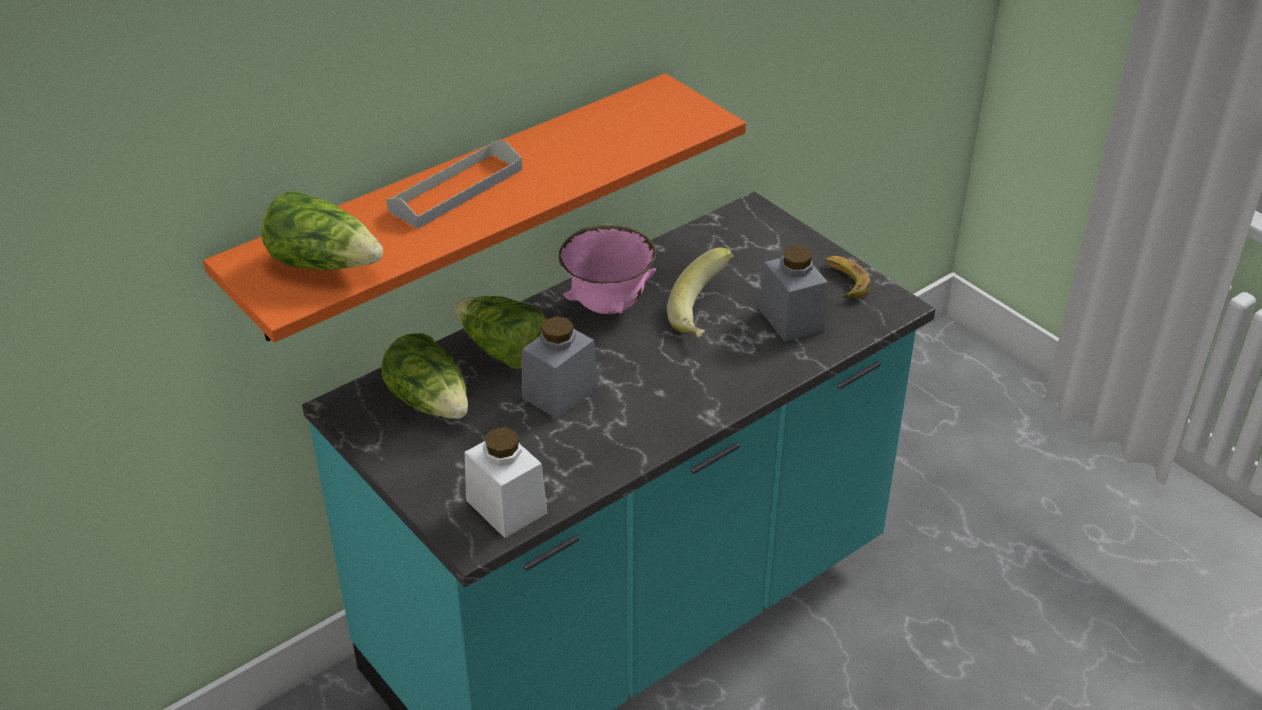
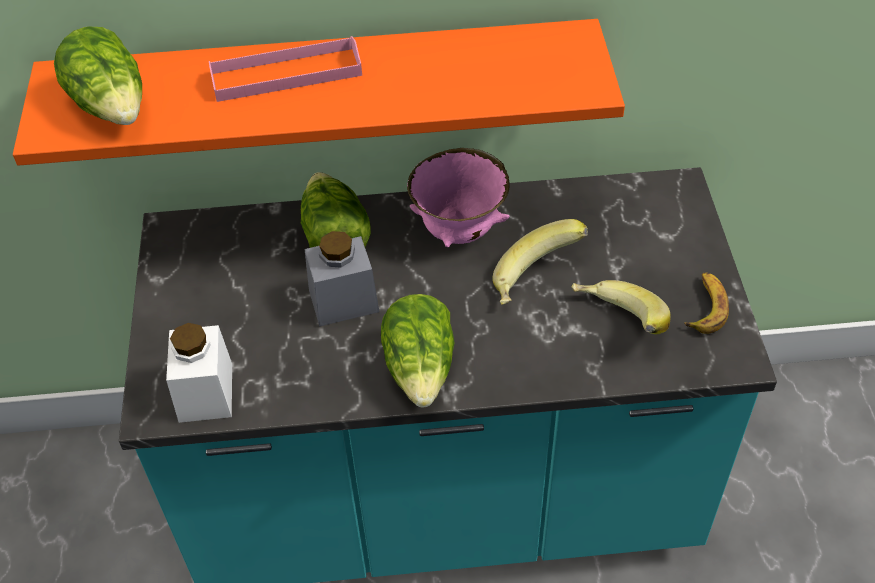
camera: 35 degrees right, 10 degrees up
lettuce [381,333,468,419] -> lettuce moved to [381,294,455,407]
grey tray [386,141,522,229] -> pink tray [209,36,362,102]
grey jar [758,246,828,342] -> banana [571,280,671,335]

